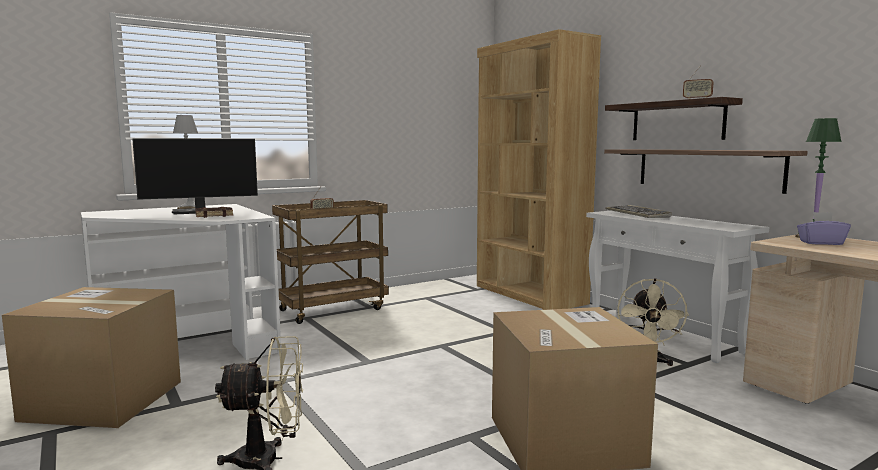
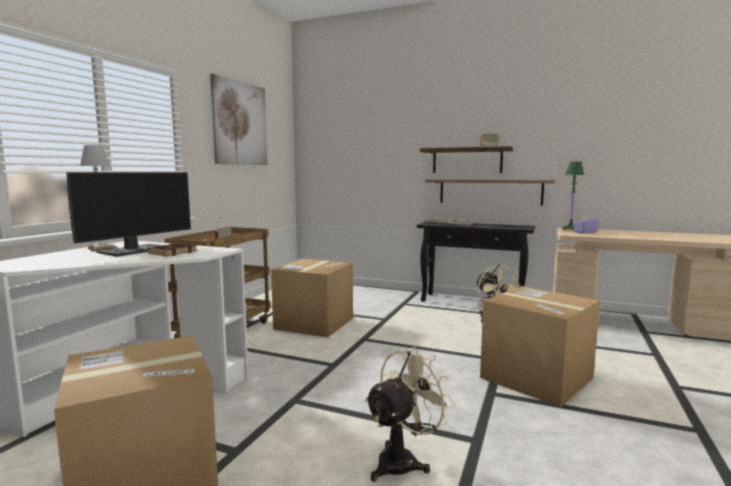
camera: 35 degrees left, 0 degrees up
brown bookcase [477,29,601,310] -> none
white console table [586,211,769,363] -> black console table [417,222,535,302]
none -> picture [210,73,267,165]
none -> cardboard box [271,259,353,337]

